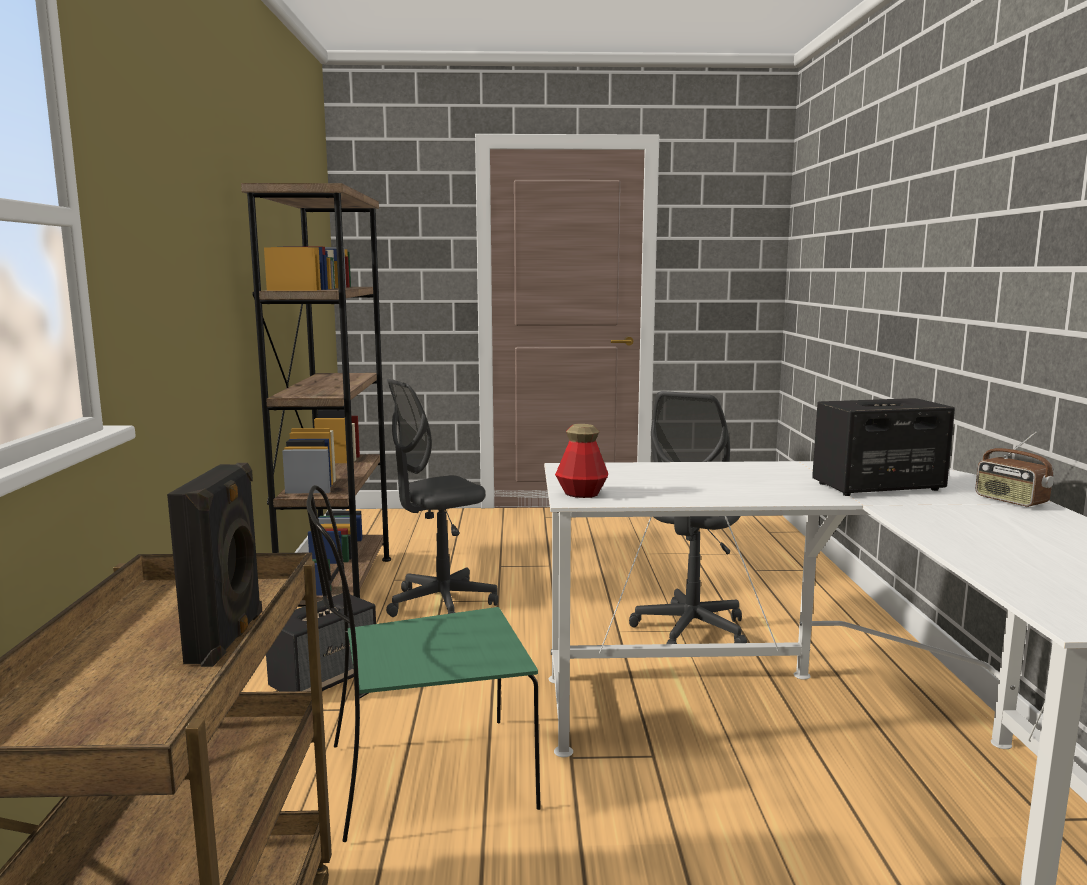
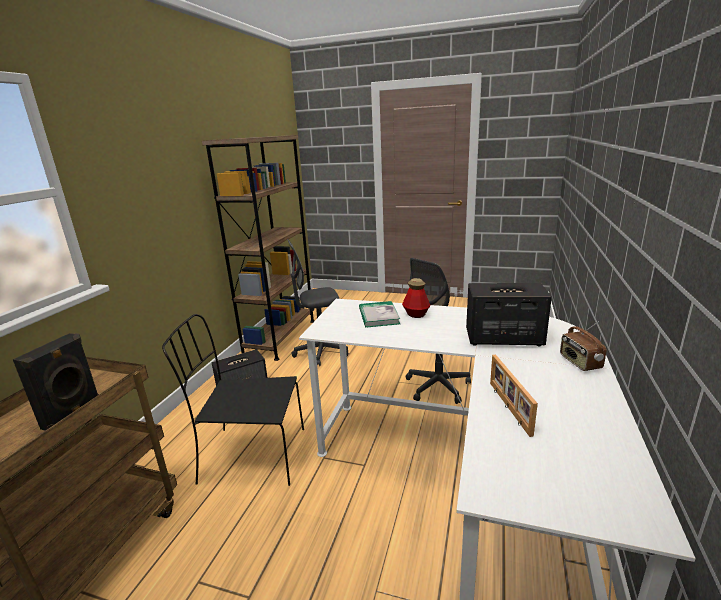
camera: 20 degrees right, 10 degrees up
green chair [306,485,541,842] -> black chair [162,314,304,486]
bottle [555,424,608,498] -> bottle moved to [402,278,431,318]
none -> book [359,301,400,327]
none -> picture frame [490,355,538,437]

